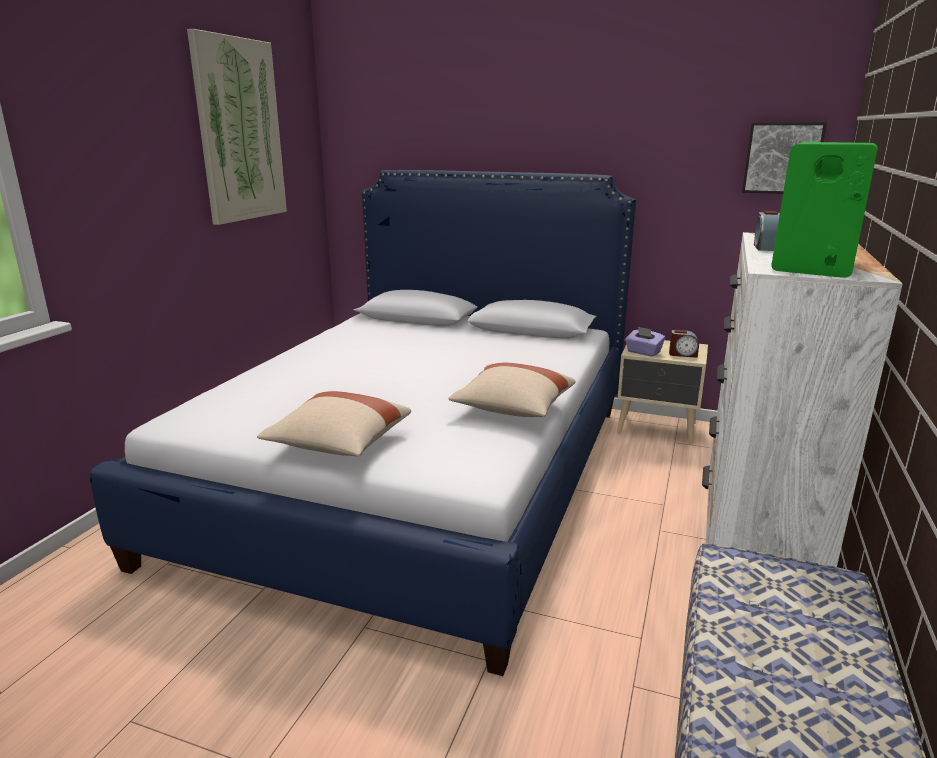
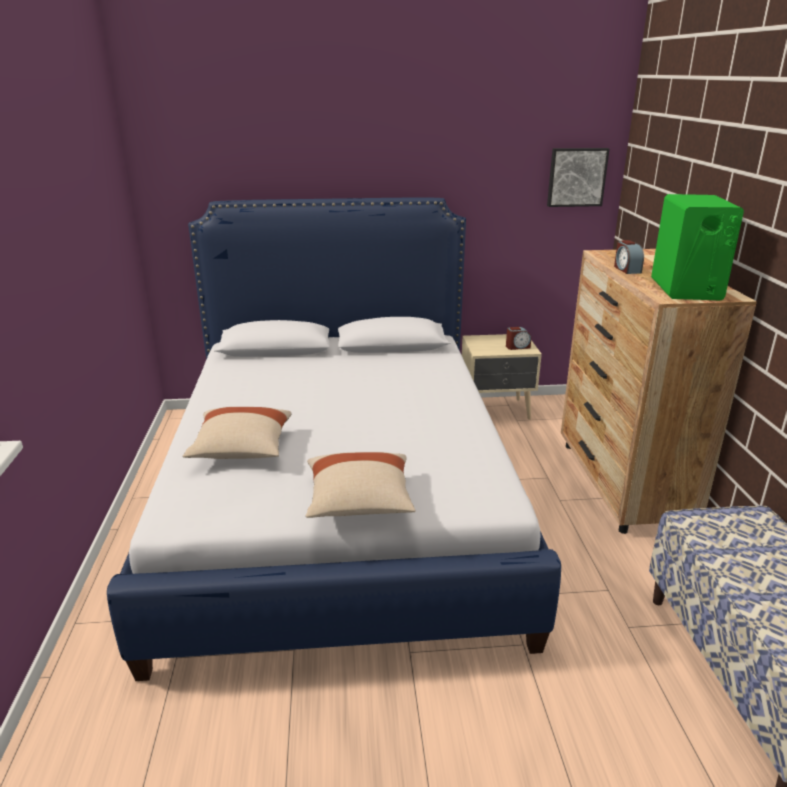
camera: 25 degrees left, 5 degrees up
picture [187,29,287,225] -> none
beige pillow [448,363,576,417] -> beige pillow moved to [183,407,292,459]
purple tissue box [625,327,665,357] -> none
white dresser [702,232,903,567] -> brown dresser [561,249,757,534]

